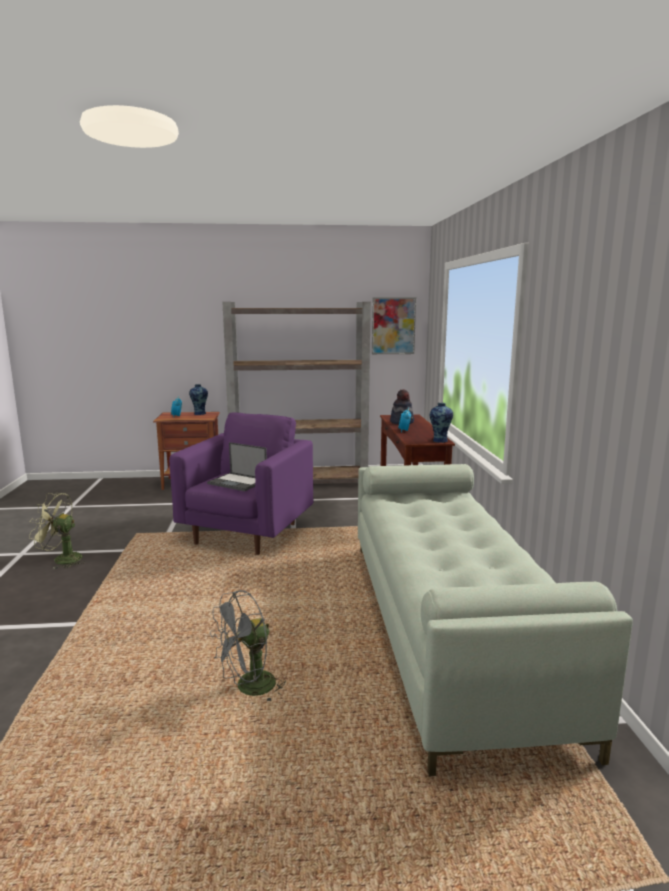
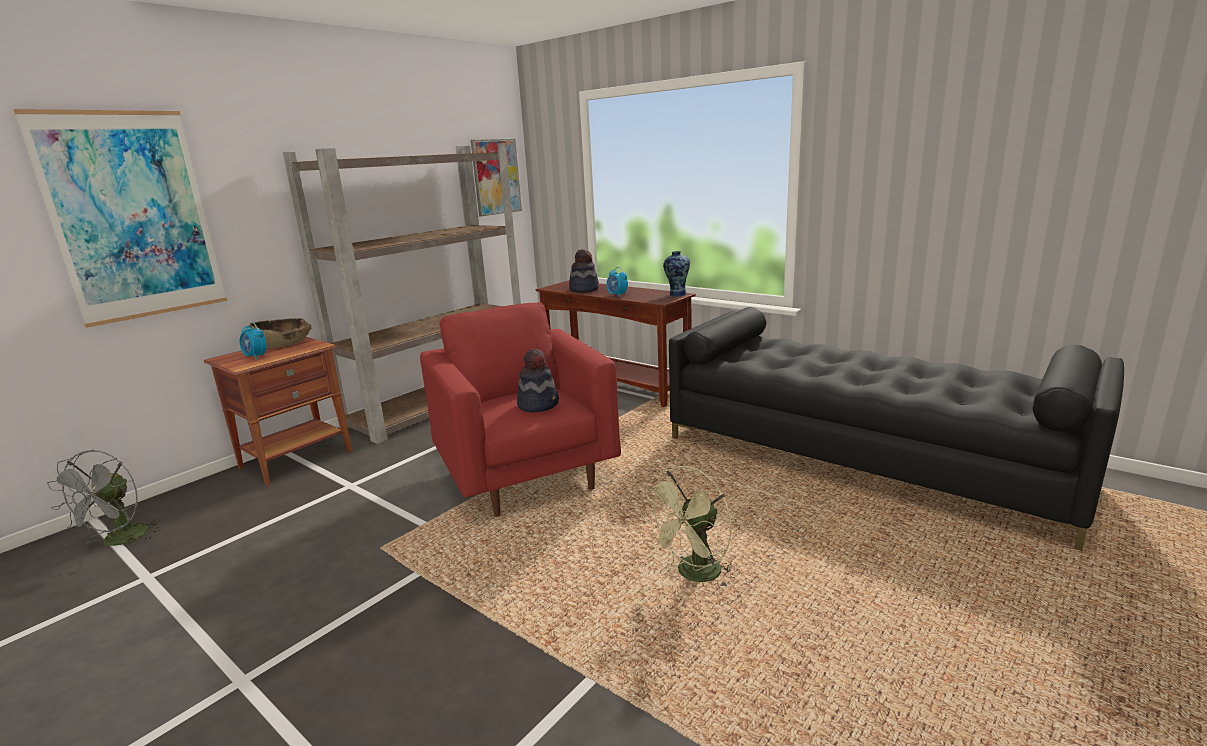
camera: 45 degrees left, 5 degrees up
green fan [29,493,85,569] -> green fan moved to [643,466,735,588]
purple armchair [169,412,313,555] -> red armchair [420,302,621,517]
vase [189,384,208,415] -> brown bowl [249,318,311,348]
laptop [207,442,267,491] -> hat [517,348,559,412]
grey fan [210,590,286,701] -> grey fan moved to [47,449,162,546]
white sofa [358,464,633,776] -> black sofa [669,307,1124,551]
none -> picture [14,109,227,328]

